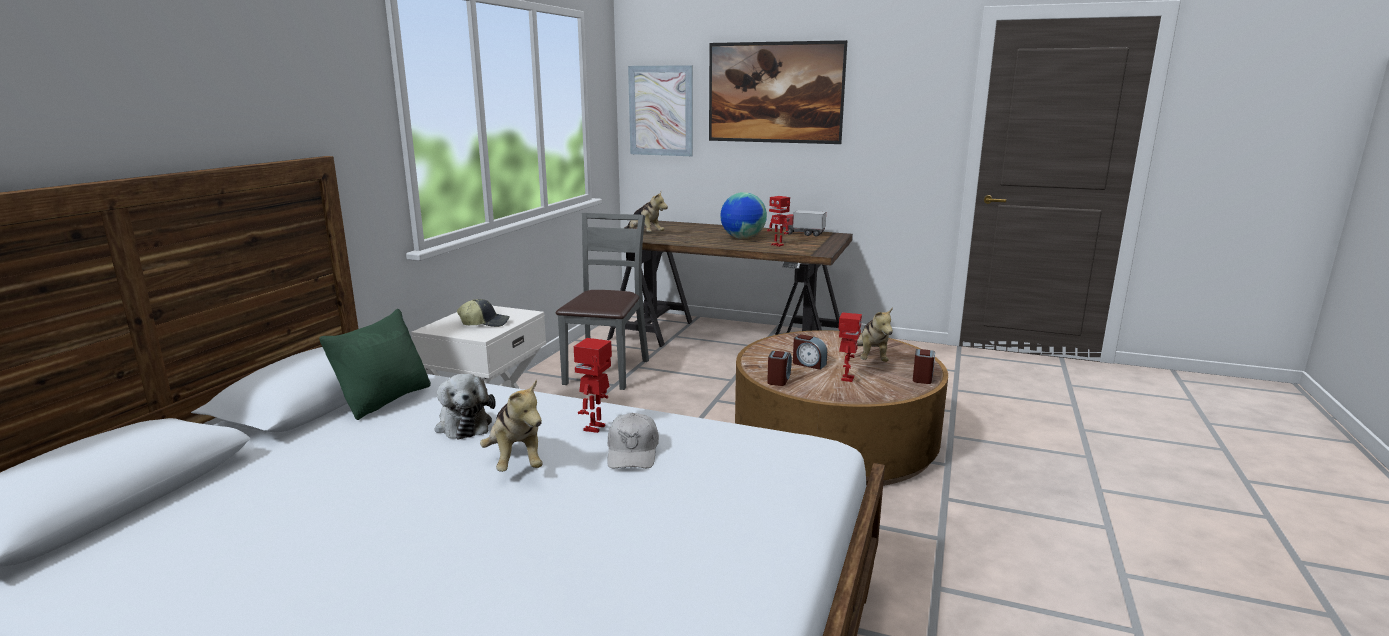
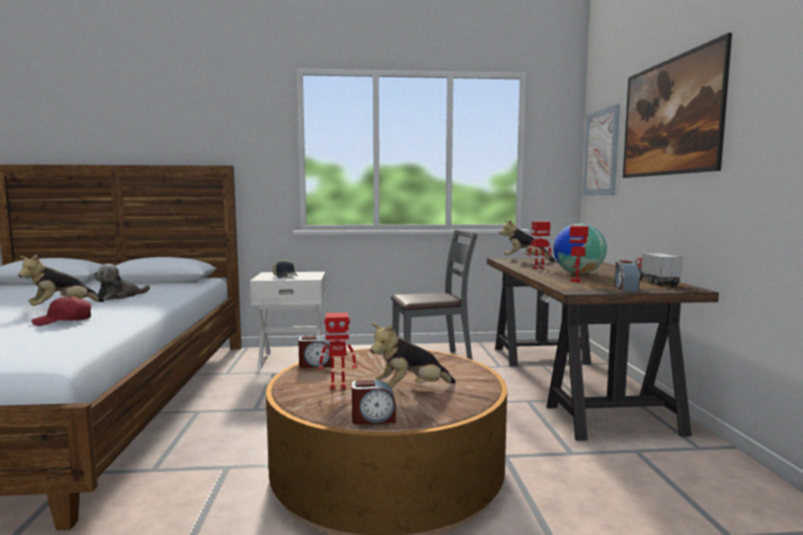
camera: 65 degrees right, 10 degrees down
green pillow [319,309,431,420] -> none
toy robot [574,338,612,433] -> toy robot moved to [527,221,551,269]
white cap [607,413,659,468] -> red cap [32,296,91,326]
plush toy [624,192,668,232] -> plush toy turned 90 degrees clockwise [500,219,556,262]
alarm clock [793,334,827,370] -> alarm clock moved to [614,260,640,291]

